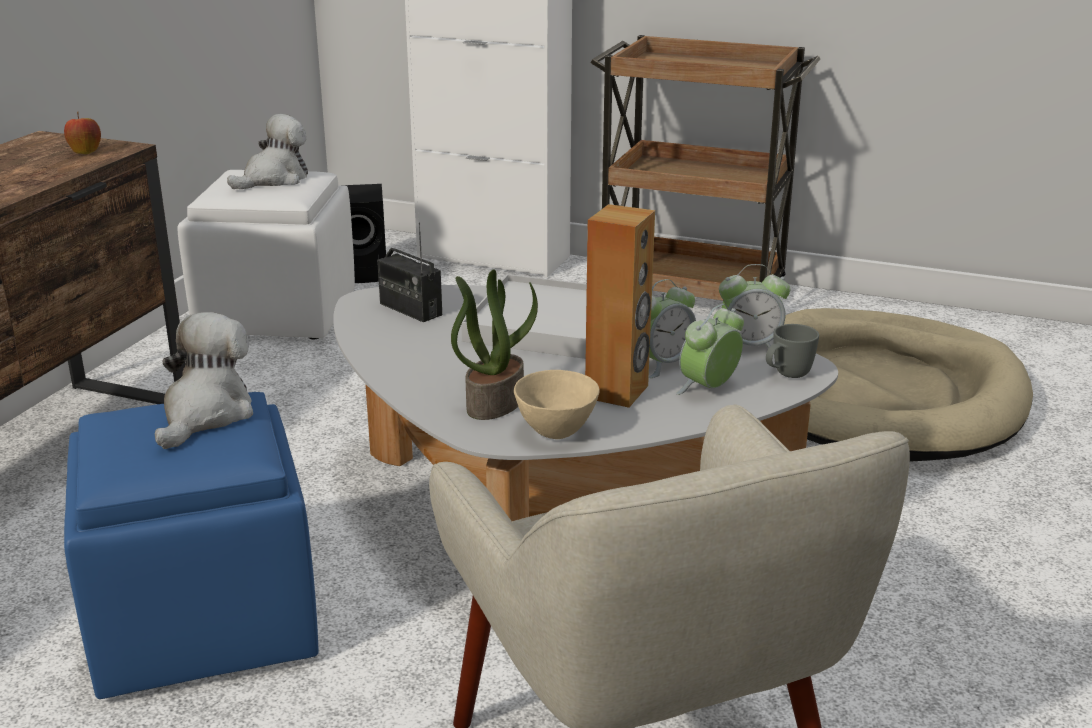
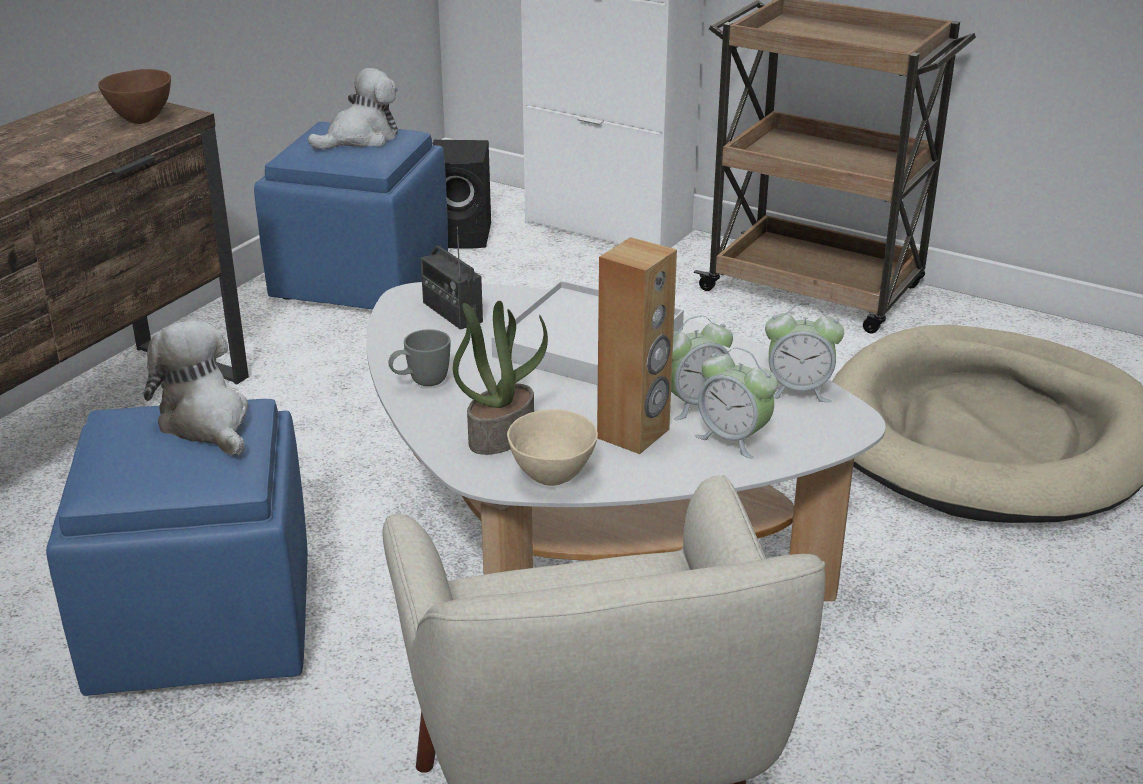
camera: 10 degrees right, 5 degrees up
apple [64,111,101,155] -> brown bowl [98,69,171,124]
plush toy [155,312,253,449] -> plush toy turned 60 degrees counterclockwise [143,320,249,456]
white ottoman [177,170,355,339] -> blue ottoman [254,122,448,310]
alarm clock [676,303,744,395] -> alarm clock turned 105 degrees counterclockwise [695,347,778,459]
grey mug [766,324,819,378] -> grey mug moved to [388,329,450,386]

